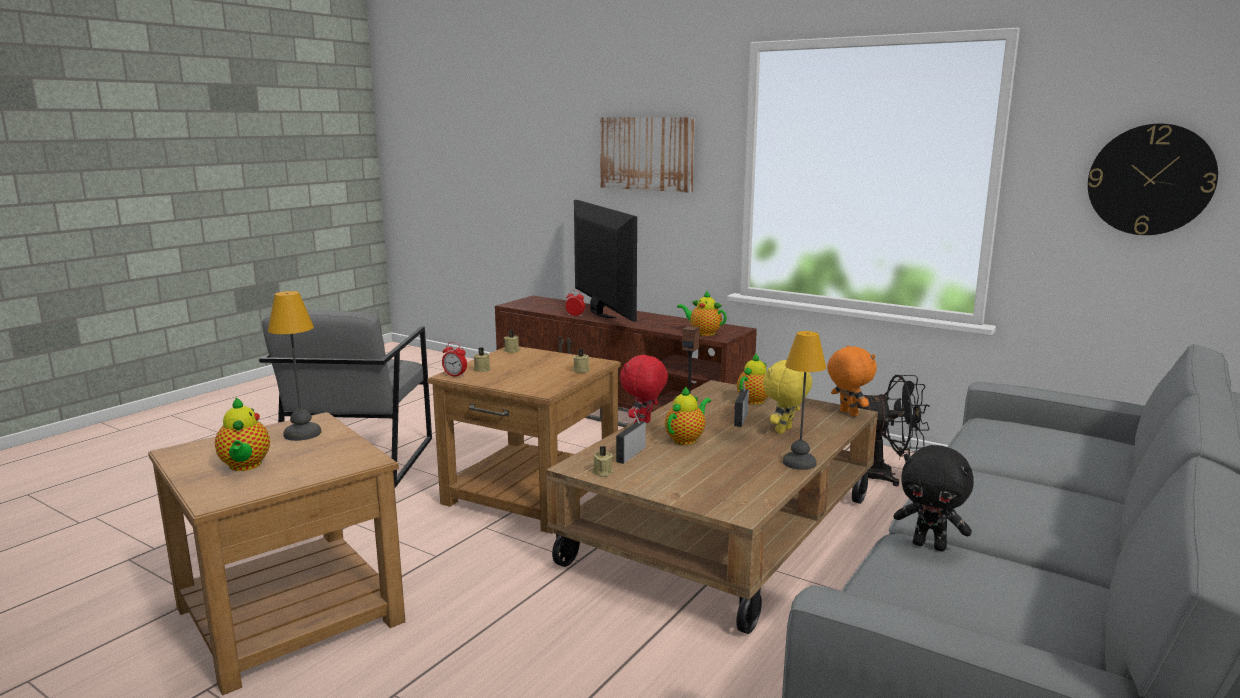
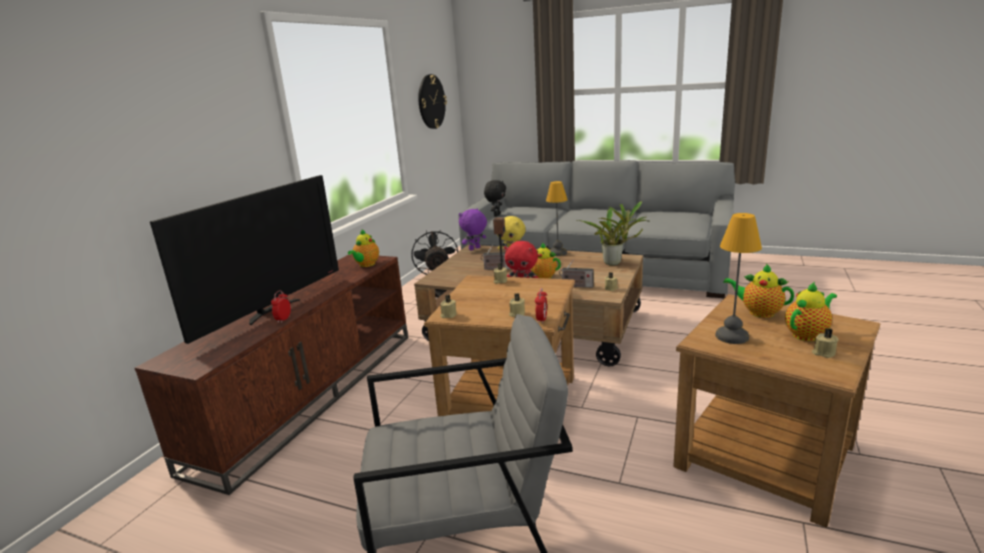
camera: 100 degrees left, 5 degrees up
television [574,200,637,322] -> television turned 150 degrees clockwise [150,175,339,344]
picture [600,117,695,193] -> none
teapot [737,353,769,404] -> teapot moved to [723,263,794,318]
orange plush toy [827,345,877,416] -> purple plush toy [459,209,487,250]
black plush toy [893,445,974,551] -> black plush toy moved to [484,180,506,217]
none -> potted plant [576,201,650,265]
none -> beige candle [812,328,839,358]

